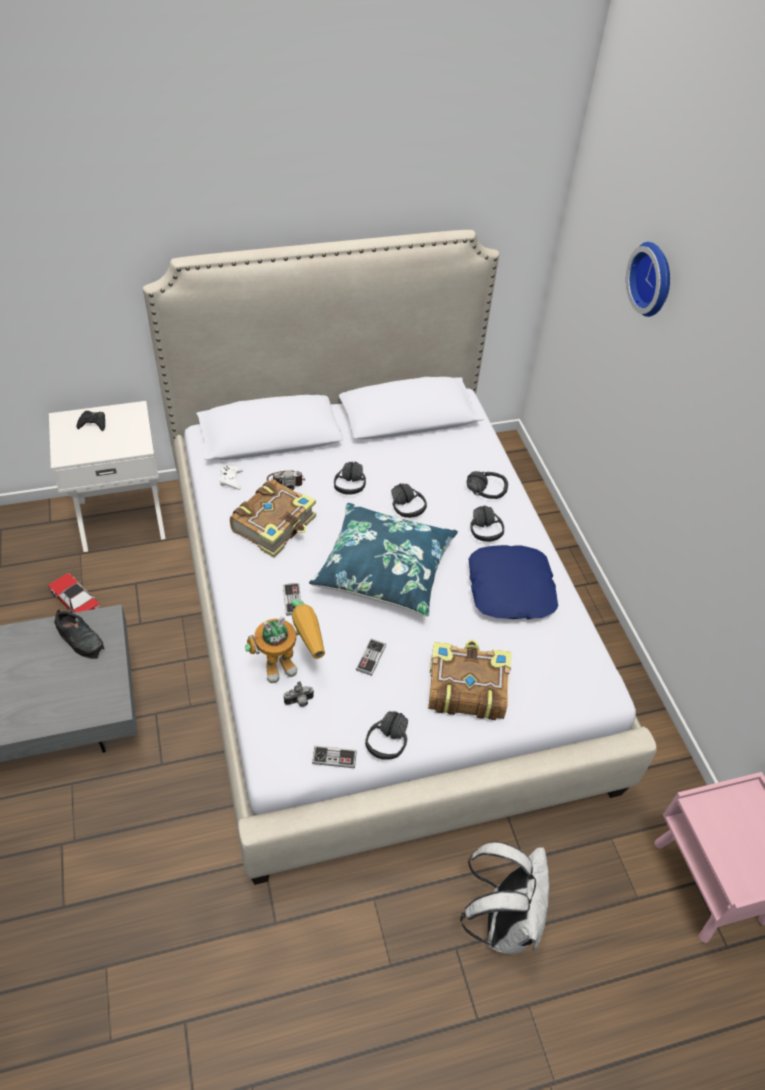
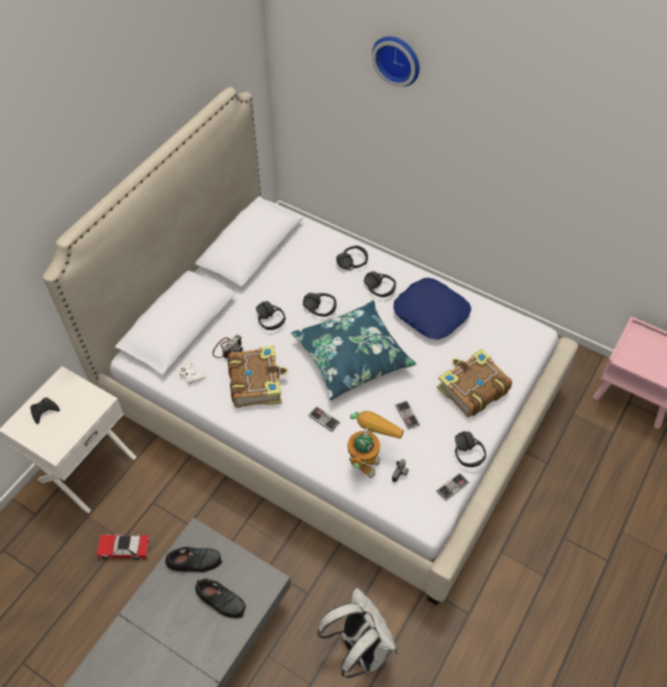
camera: 40 degrees left, 5 degrees up
white backpack [460,841,549,954] -> white backpack moved to [317,588,397,678]
none -> black shoe [195,579,246,618]

